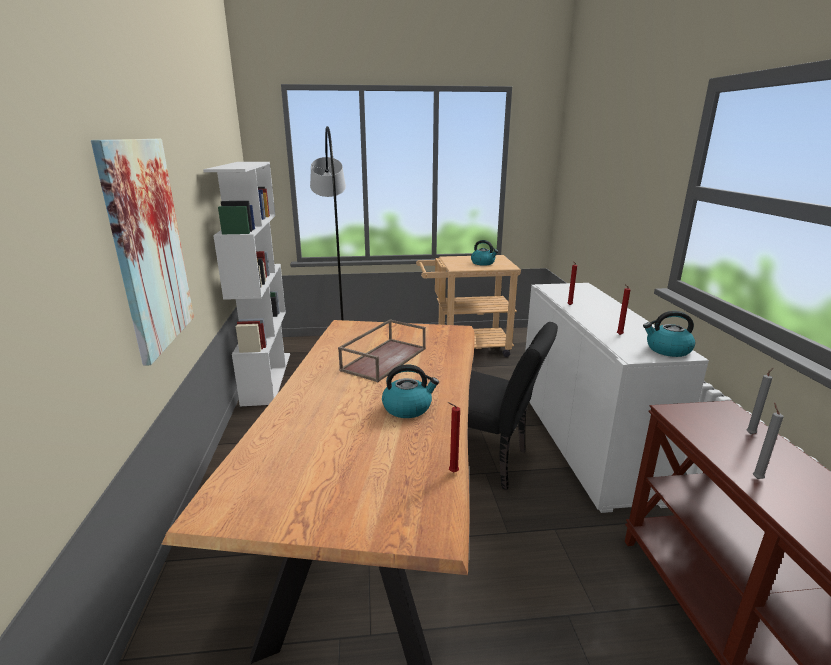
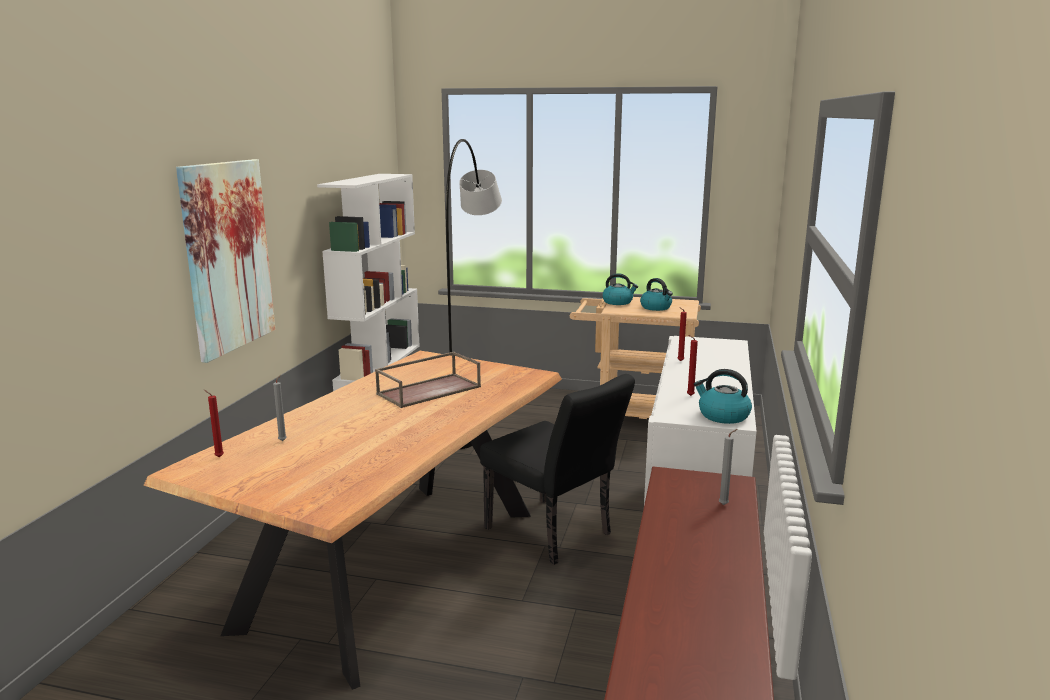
camera: 20 degrees right, 5 degrees down
kettle [382,364,439,418] -> kettle moved to [602,273,638,305]
red candle [447,402,460,472] -> red candle moved to [204,390,224,457]
grey candle [753,402,784,479] -> grey candle moved to [273,374,287,441]

